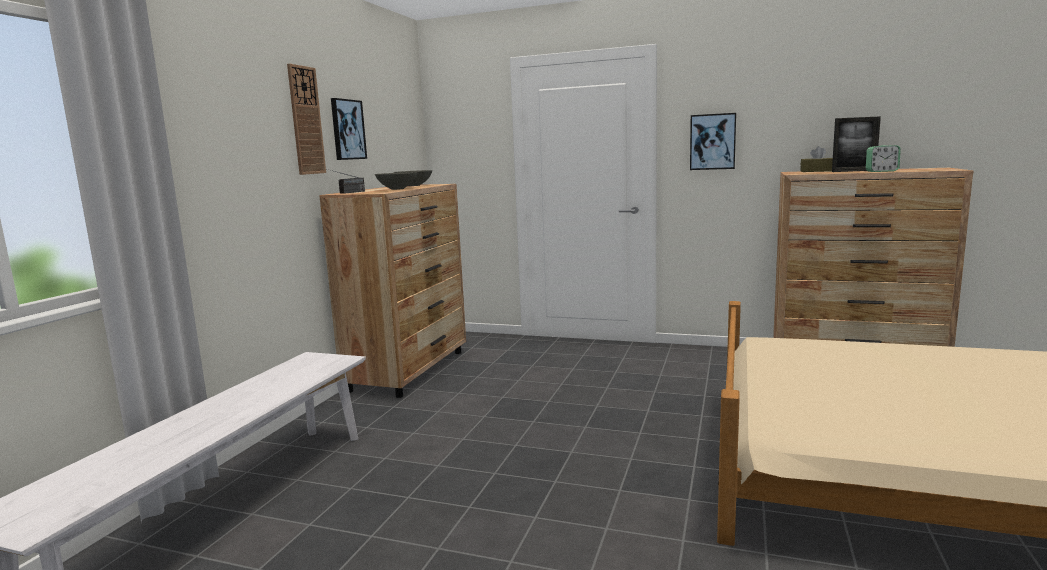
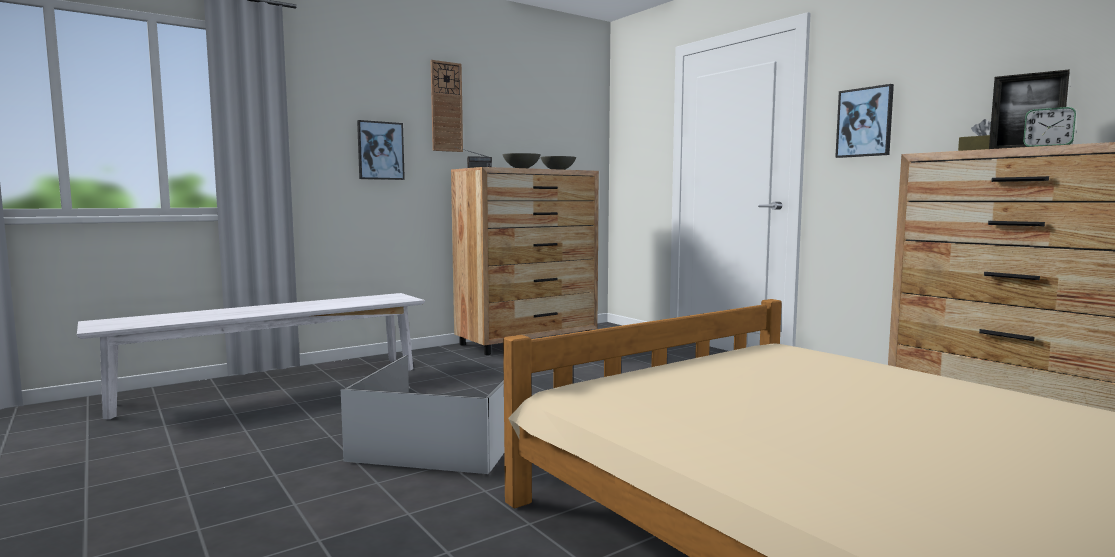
camera: 35 degrees right, 5 degrees down
picture [331,98,367,160] -> picture moved to [357,120,405,180]
none -> white storage box [341,355,504,474]

